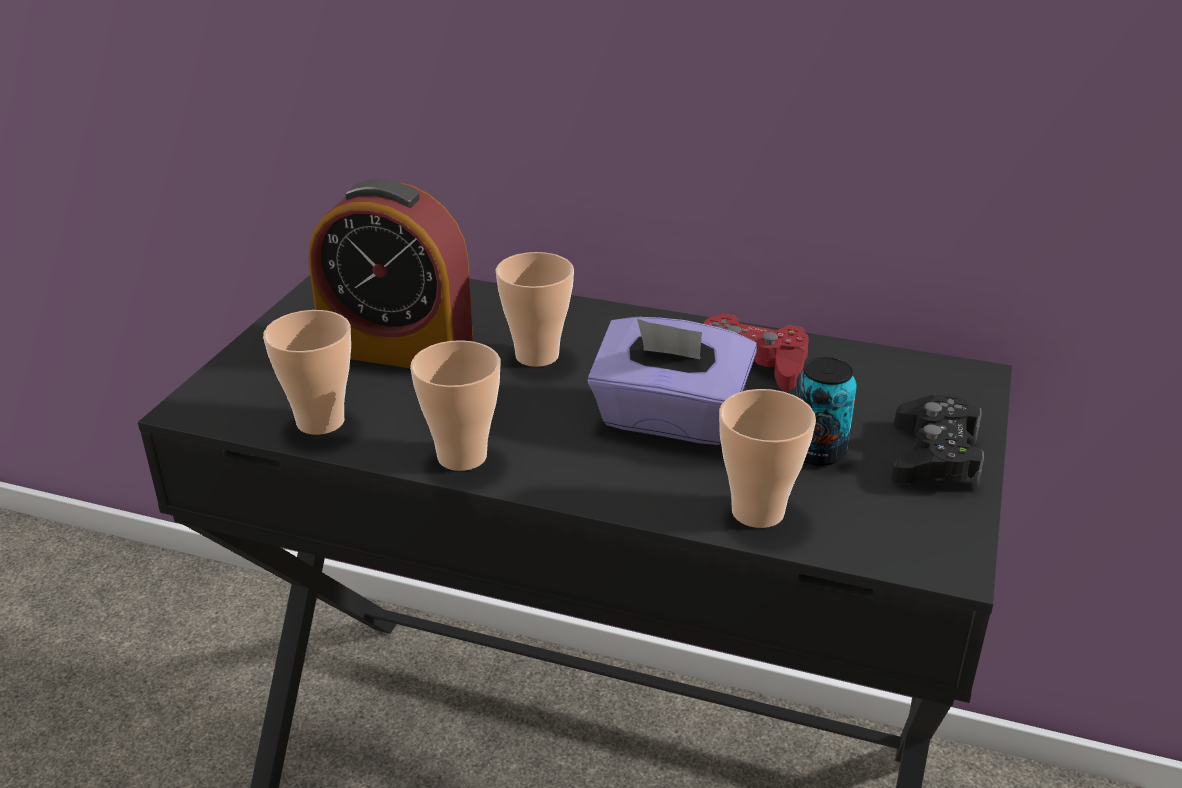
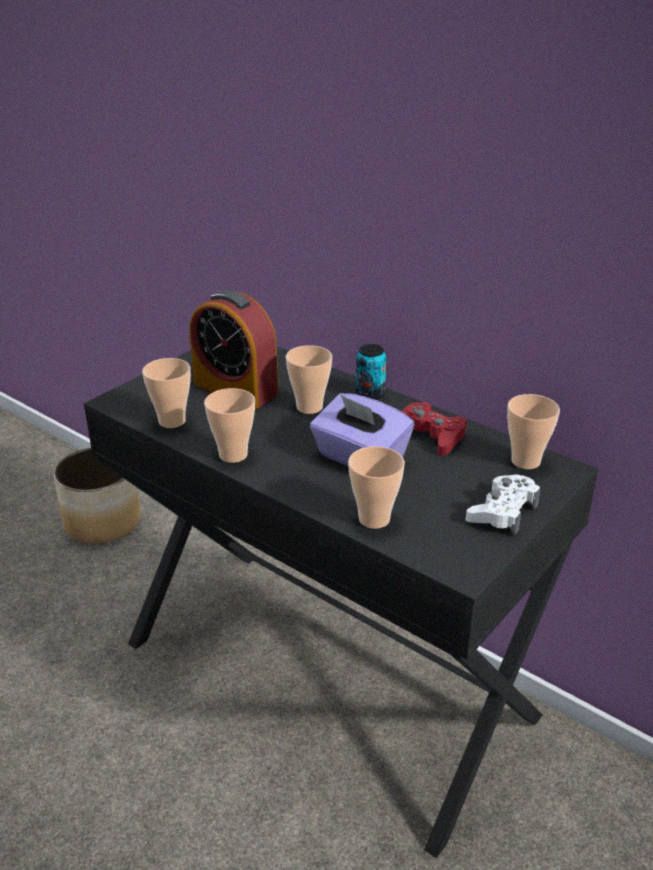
camera: 20 degrees right, 0 degrees up
can [795,357,857,466] -> can moved to [356,344,387,400]
black game controller [891,395,984,488] -> white game controller [466,474,540,535]
none -> planter [54,448,141,544]
none -> cup [507,394,560,469]

